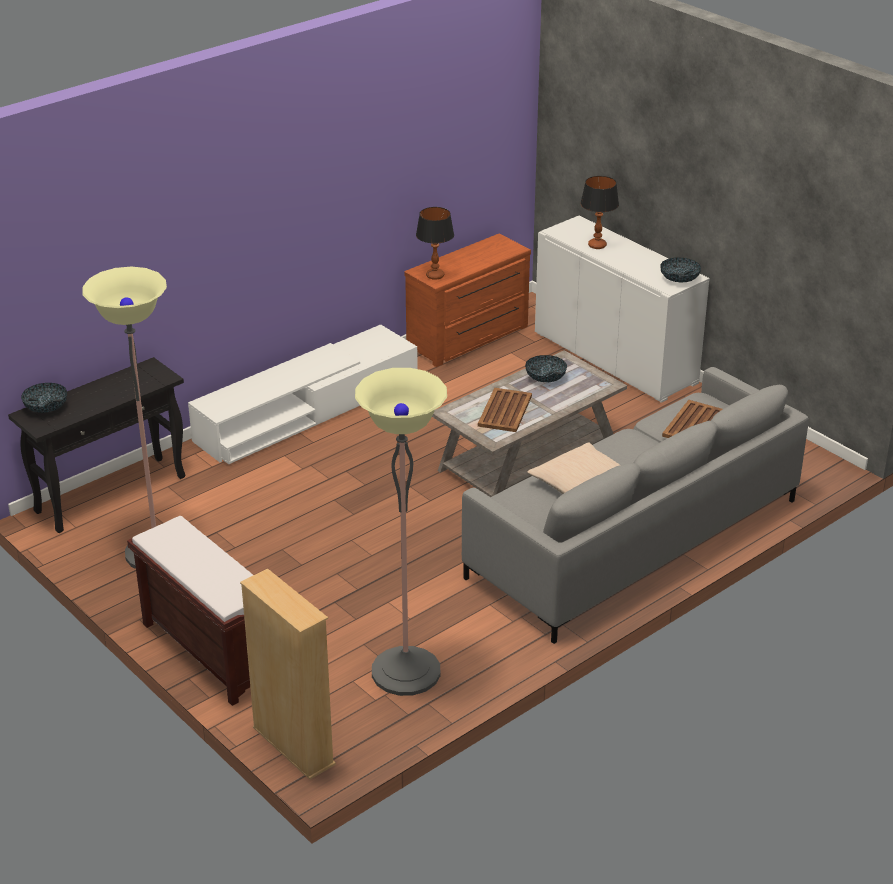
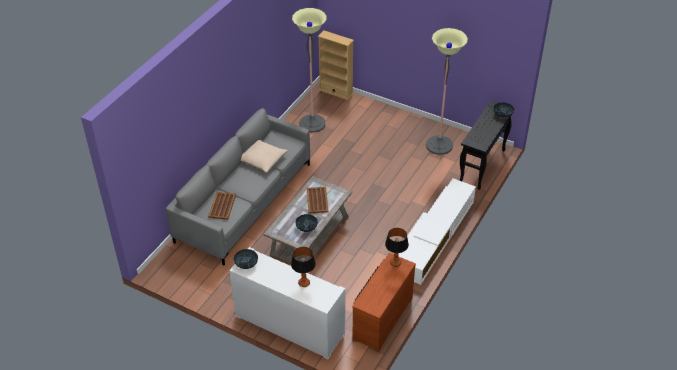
camera: 160 degrees right, 10 degrees up
brown bench [127,516,253,706] -> none

